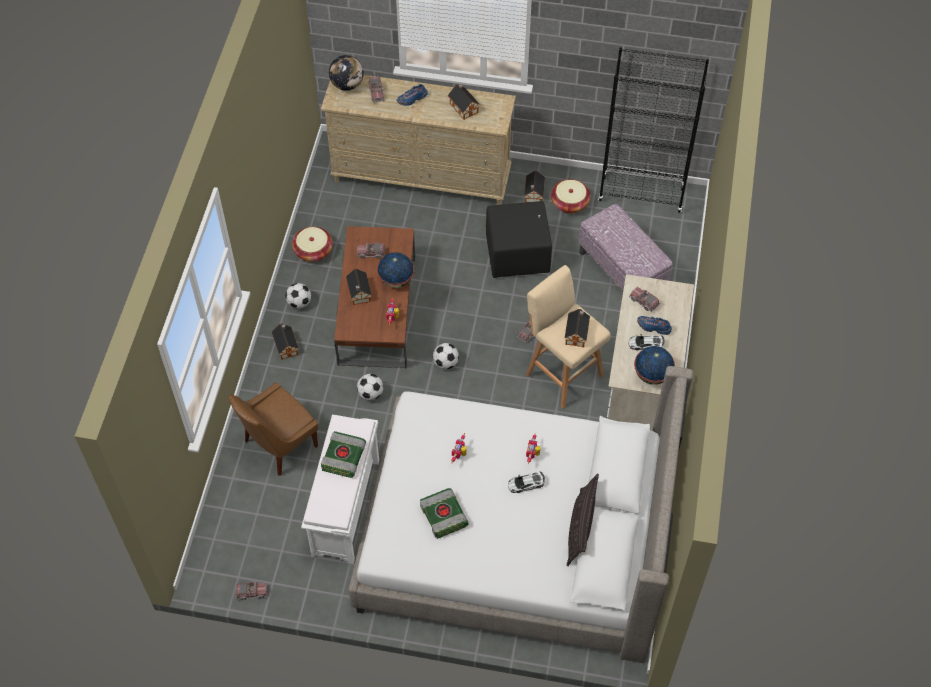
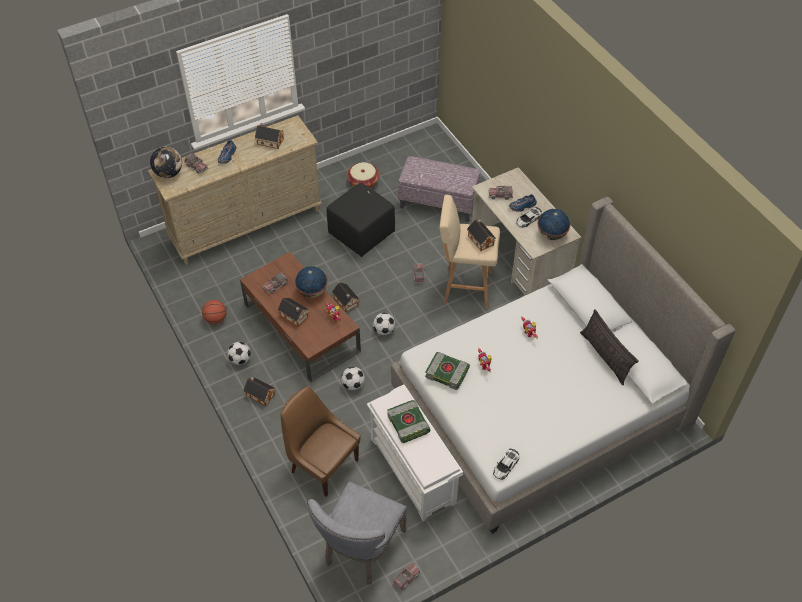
camera: 40 degrees left, 5 degrees down
brown chair [229,382,318,476] -> brown chair turned 120 degrees clockwise [280,386,360,497]
basket [292,227,333,262] -> basketball [202,300,227,324]
book [420,488,469,539] -> book moved to [425,352,470,390]
toy car [508,472,545,493] -> toy car moved to [493,449,519,480]
toy house [524,171,545,202] -> toy house moved to [332,282,360,312]
black bookcase [598,47,709,213] -> none
none -> grey chair [307,482,407,585]

